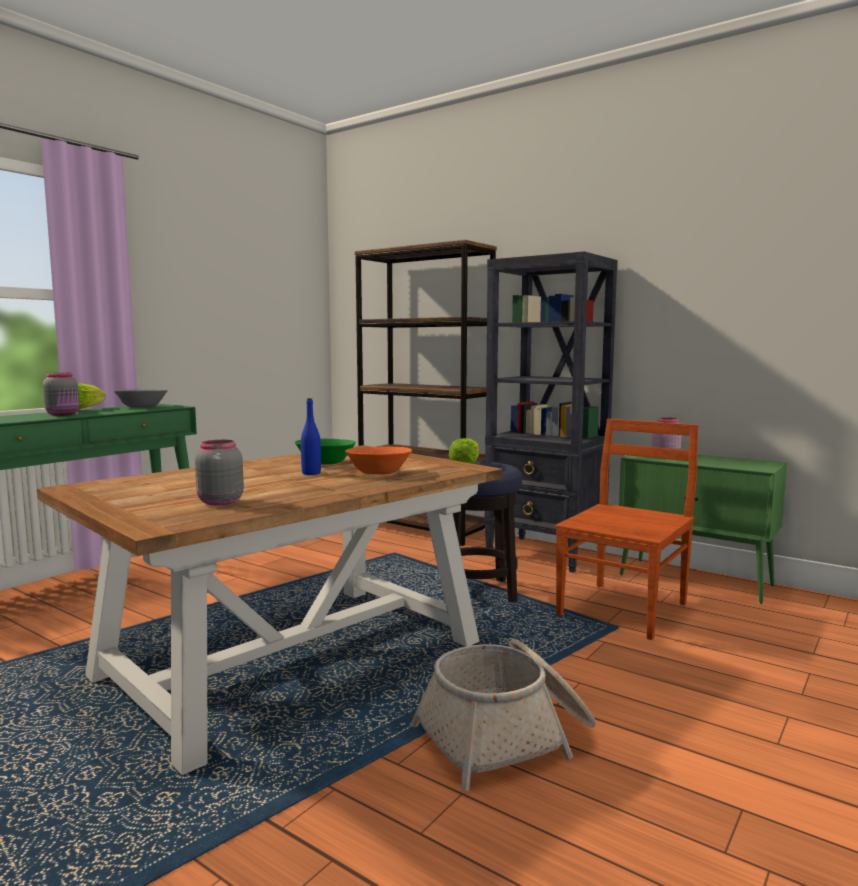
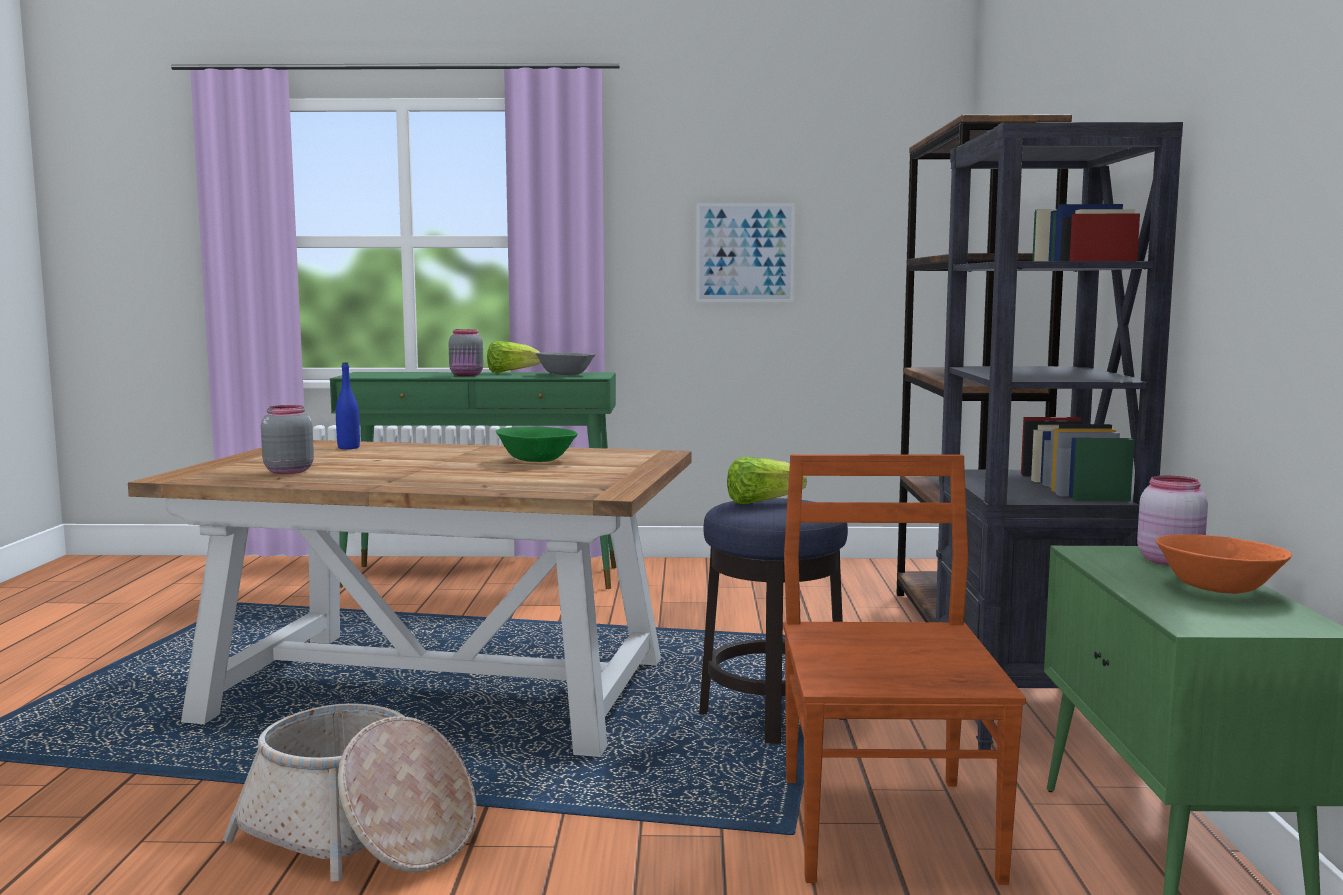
camera: 55 degrees right, 0 degrees up
blue bottle [301,398,321,475] -> blue bottle moved to [336,362,360,449]
orange bowl [345,447,412,474] -> orange bowl moved to [1156,534,1292,594]
brown chair [555,419,698,640] -> brown chair turned 90 degrees counterclockwise [783,454,1026,885]
none -> picture [696,203,795,302]

